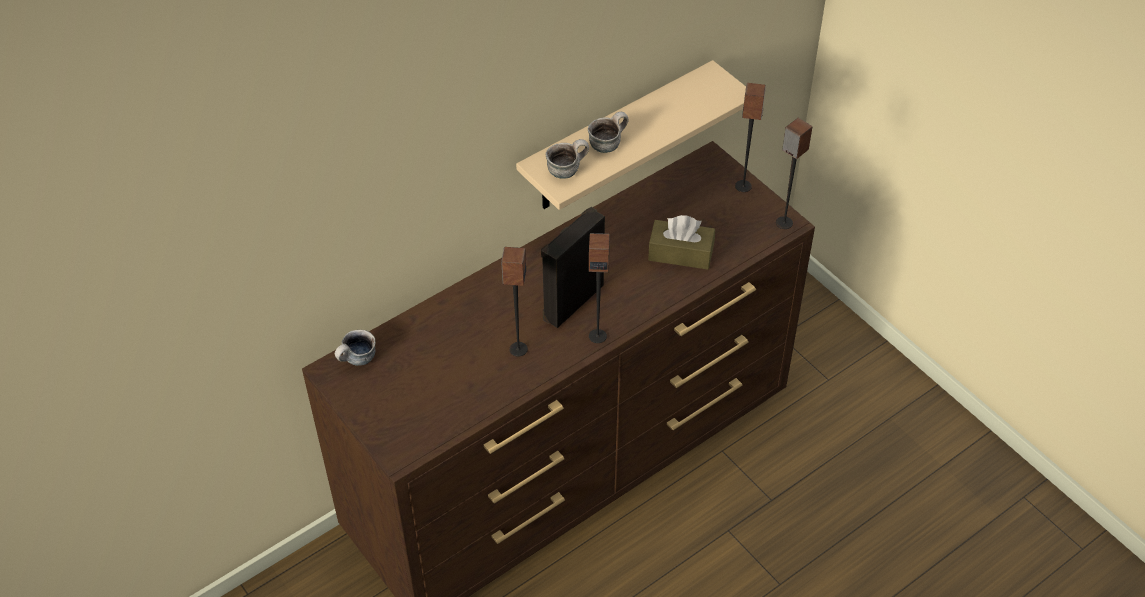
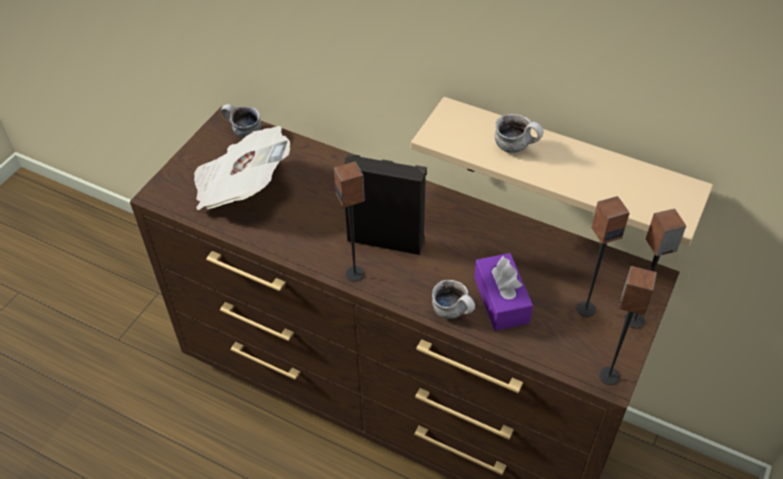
camera: 65 degrees right, 0 degrees up
speaker [501,247,528,357] -> speaker moved to [576,196,630,317]
mug [546,139,589,179] -> mug moved to [432,280,475,319]
brown tissue box [648,215,715,270] -> purple tissue box [474,253,533,331]
none -> newspaper [194,126,290,210]

